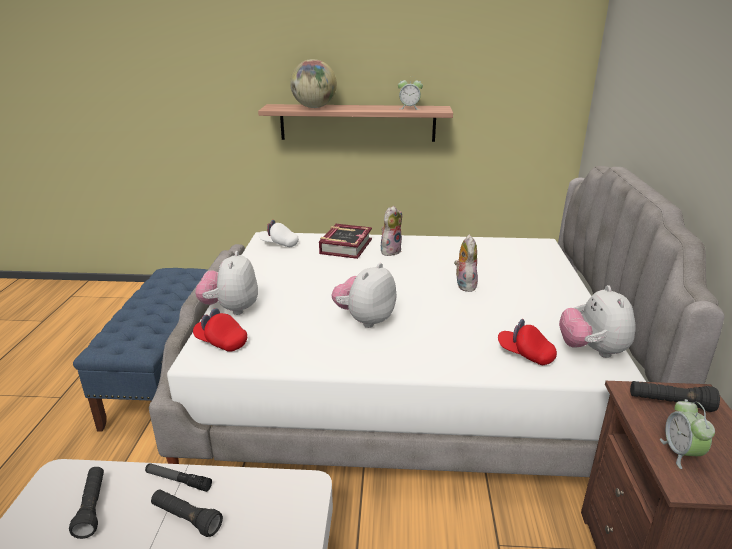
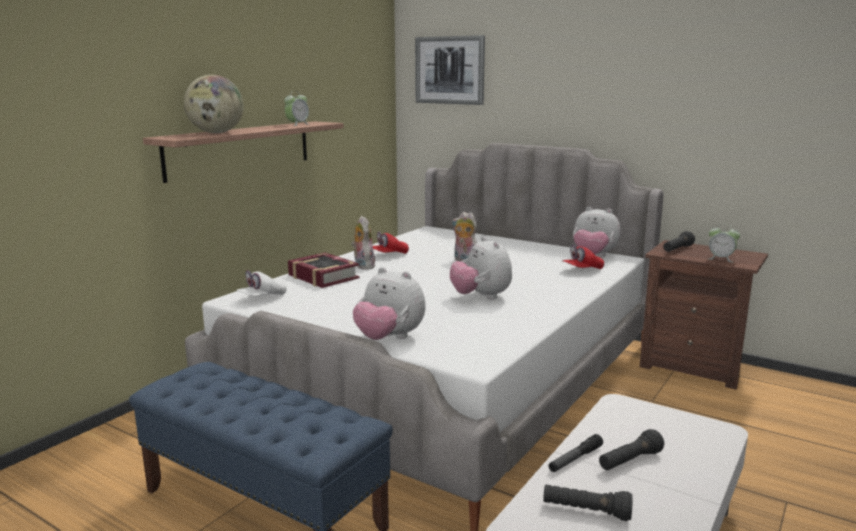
camera: 60 degrees left, 10 degrees down
red cap [193,308,247,352] -> red cap moved to [373,231,409,254]
none -> picture [415,35,485,105]

